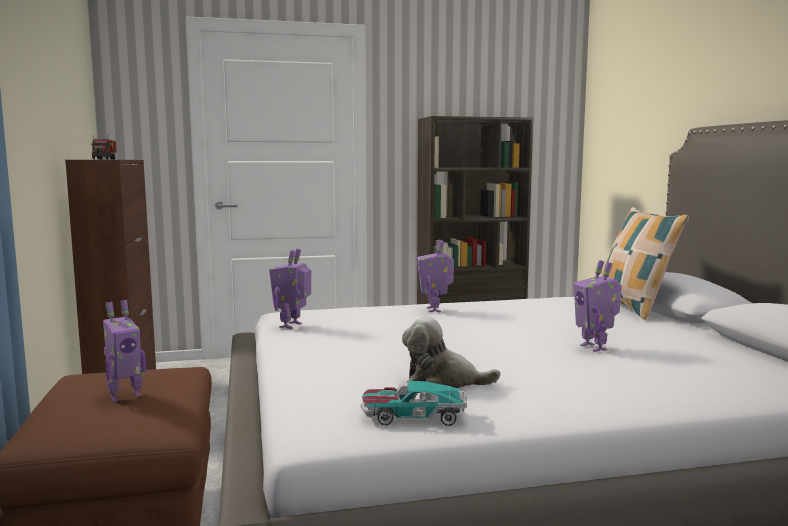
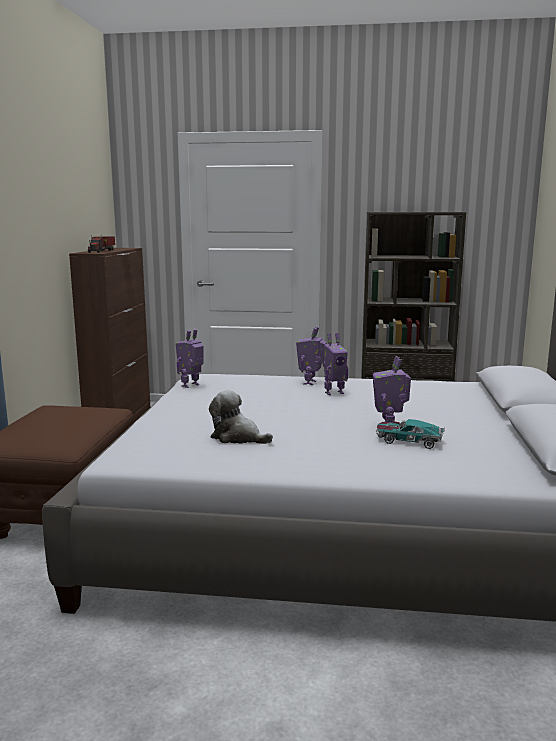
camera: 20 degrees right, 5 degrees up
toy robot [103,300,146,402] -> toy robot moved to [323,333,348,395]
toy car [361,381,467,426] -> toy car moved to [376,419,445,449]
pillow [602,207,689,320] -> none

